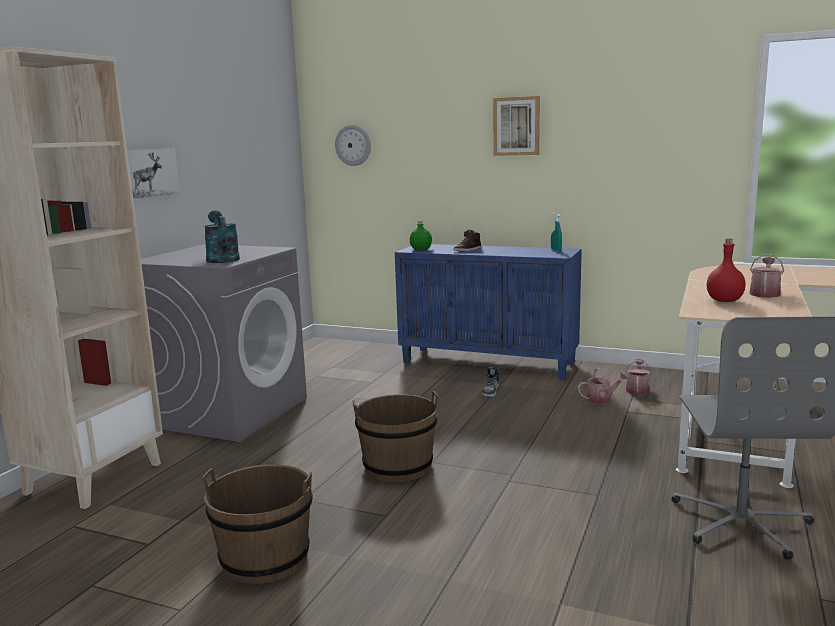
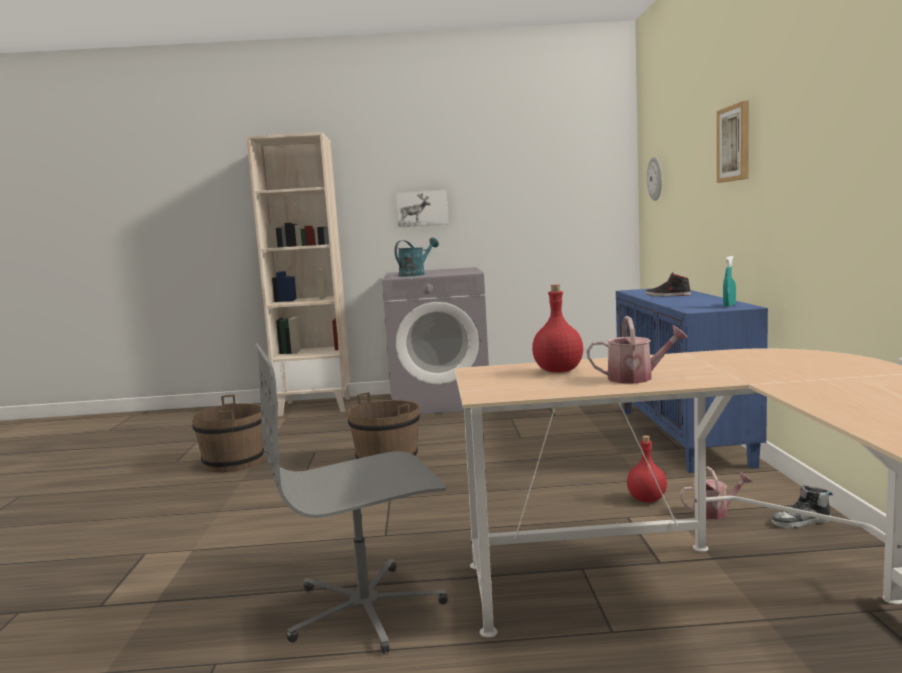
camera: 65 degrees right, 5 degrees down
green bottle [410,220,432,250] -> none
shoe [482,367,500,397] -> shoe moved to [771,485,833,528]
watering can [578,368,629,404] -> red bottle [627,435,667,503]

